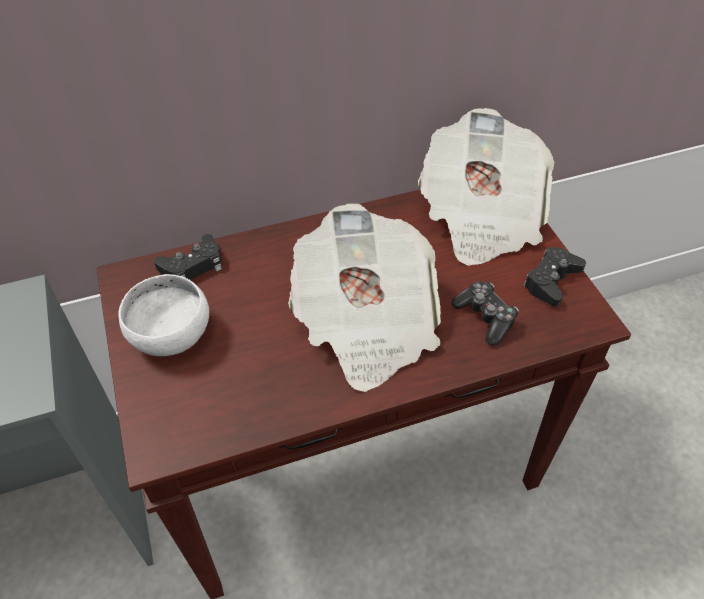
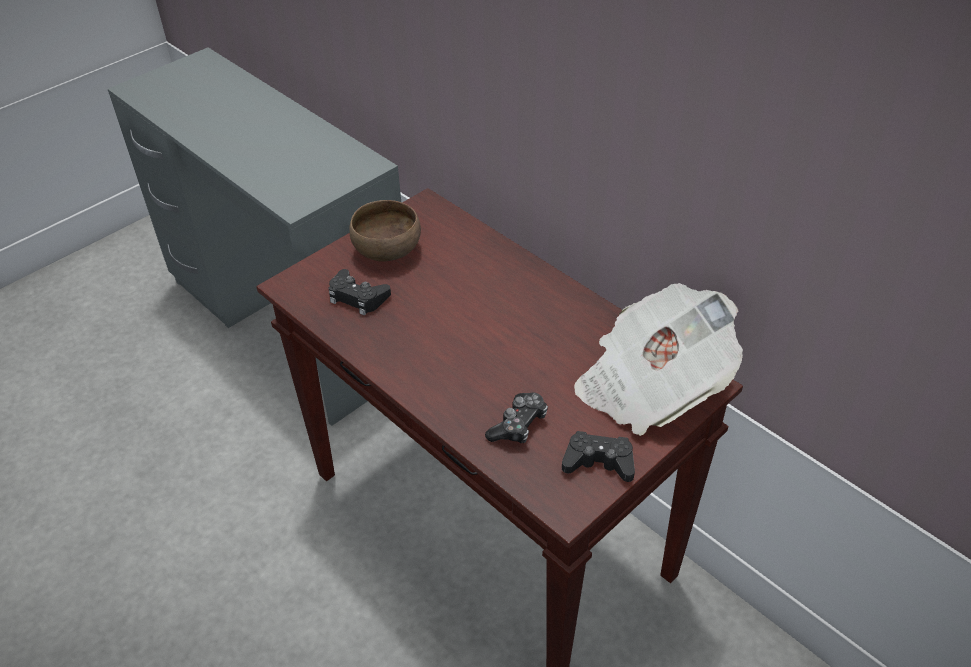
camera: 65 degrees right, 5 degrees down
white bowl [118,274,209,356] -> brown bowl [350,200,421,262]
black game controller [154,234,222,280] -> black game controller moved to [328,269,391,315]
newspaper [288,203,441,392] -> none

